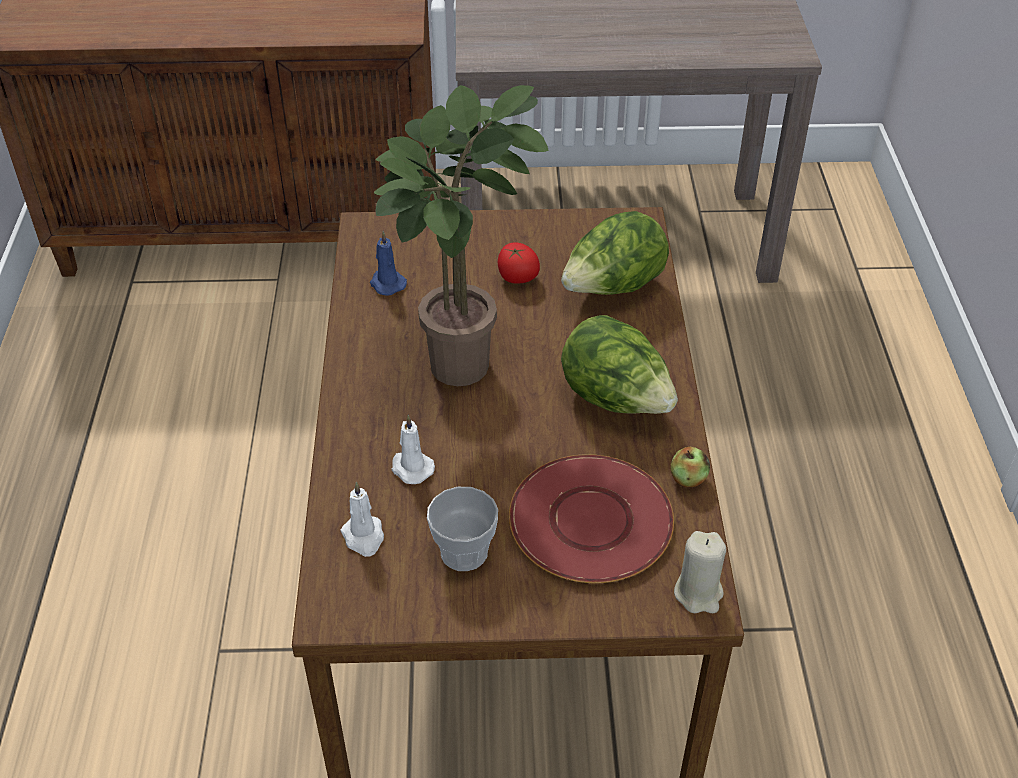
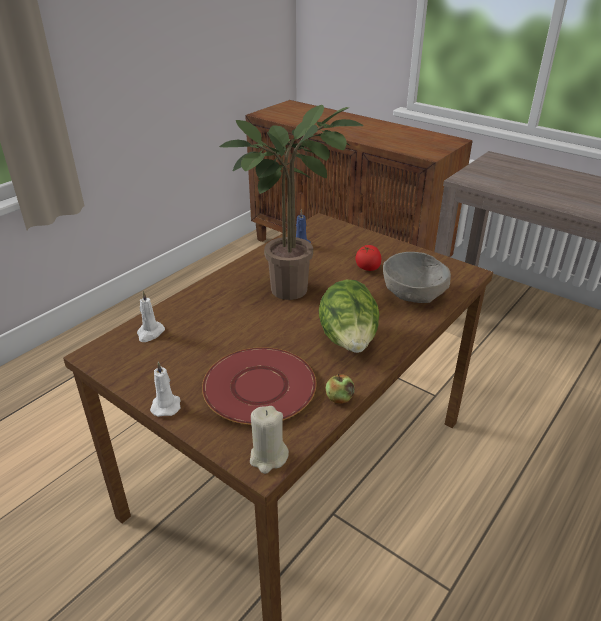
camera: 40 degrees right, 10 degrees down
white candle [392,415,435,484] -> white candle moved to [150,361,181,417]
cup [427,487,498,571] -> none
lettuce [561,211,669,295] -> grey bowl [383,252,451,303]

